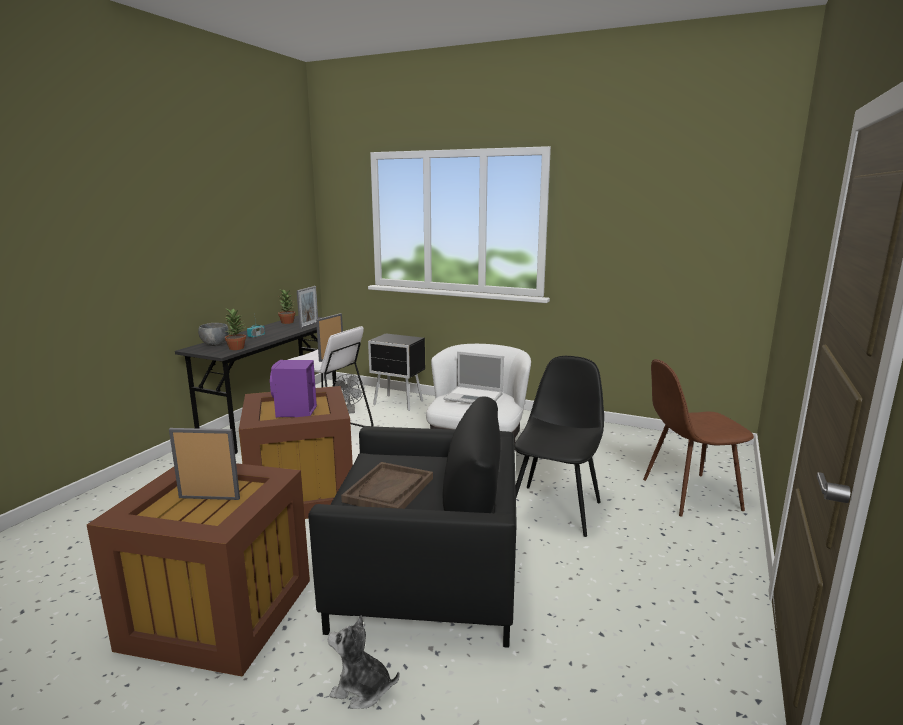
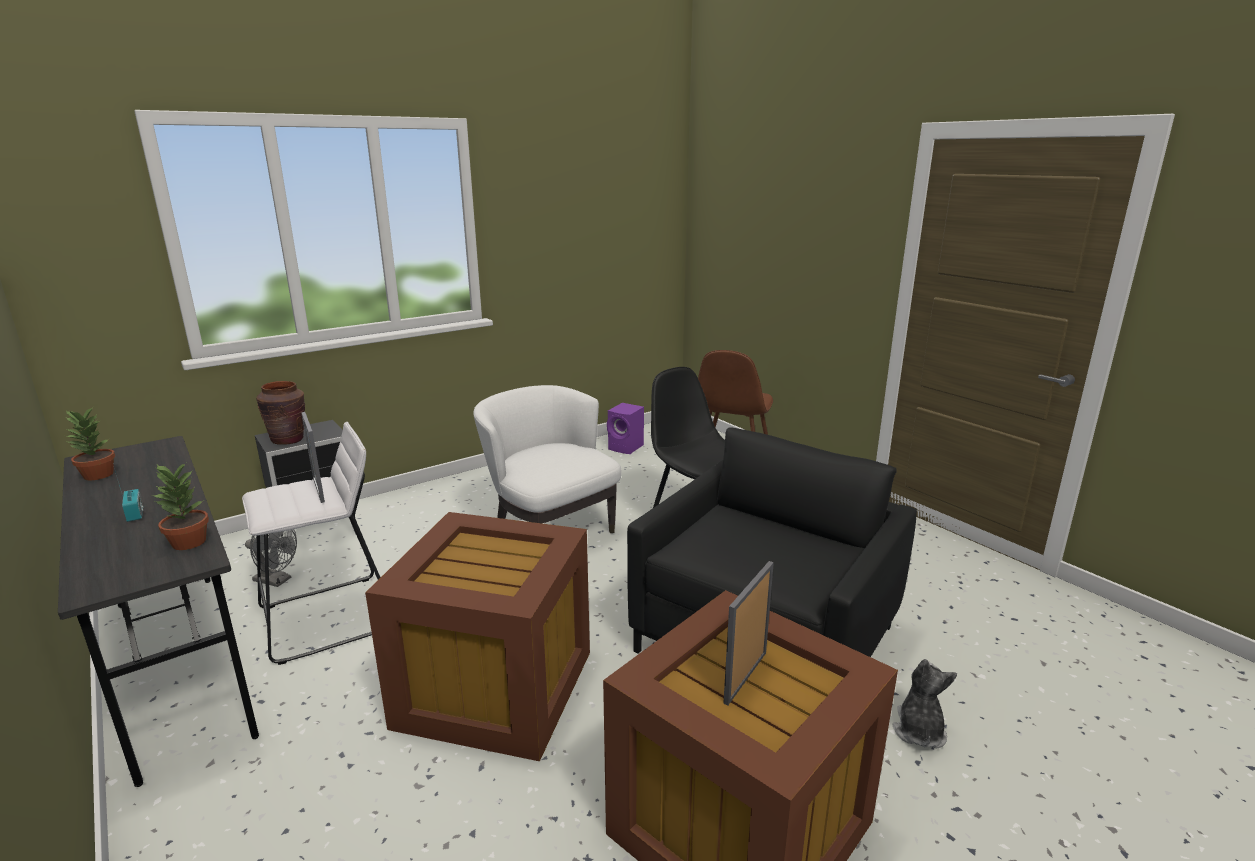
camera: 60 degrees left, 5 degrees up
grey bowl [198,323,229,346] -> none
purple speaker [270,360,317,417] -> purple speaker moved to [607,403,644,454]
picture frame [297,286,318,329] -> none
plush toy [328,615,400,709] -> plush toy turned 150 degrees clockwise [893,659,957,748]
brown tray [341,462,433,509] -> none
laptop [443,351,504,404] -> none
none -> brown vase [256,381,305,445]

